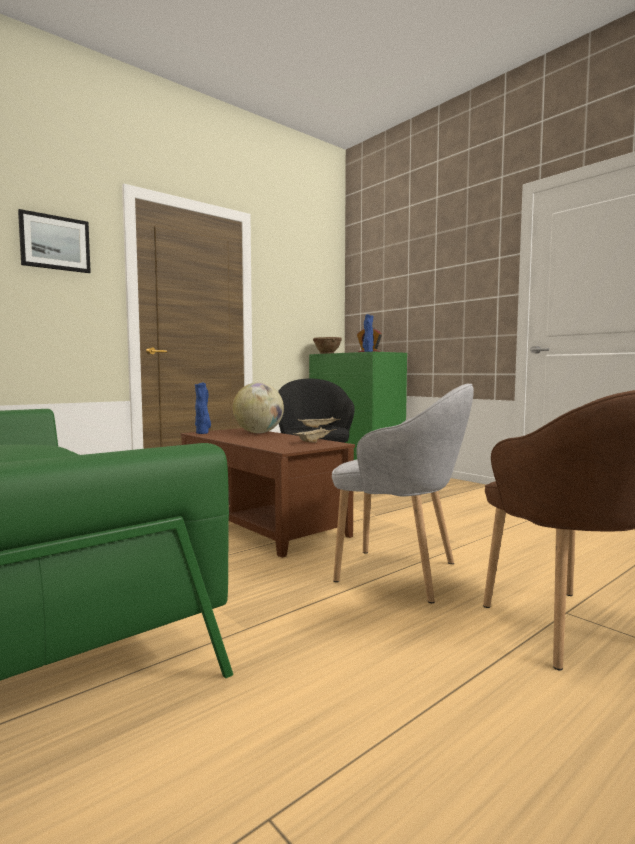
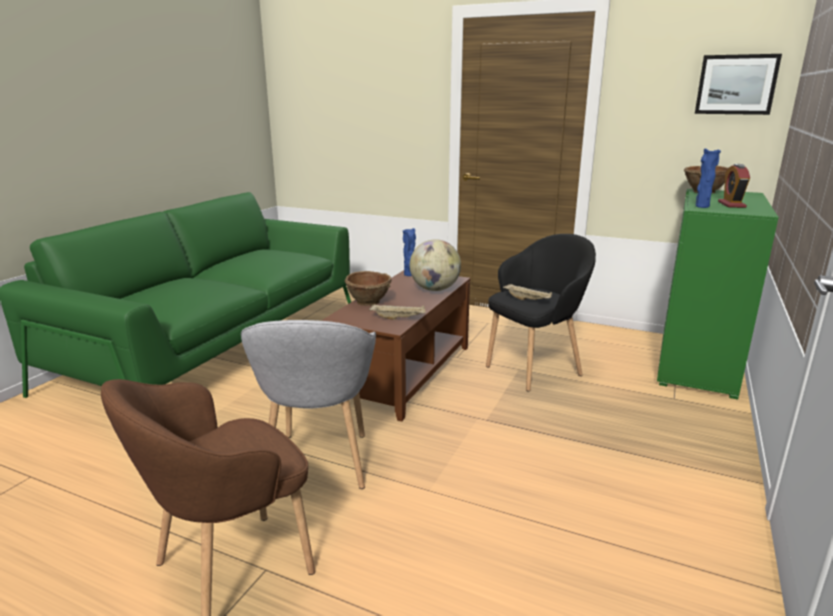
camera: 65 degrees right, 15 degrees up
picture [18,209,91,273] -> picture moved to [695,54,782,115]
none -> brown bowl [344,271,392,306]

